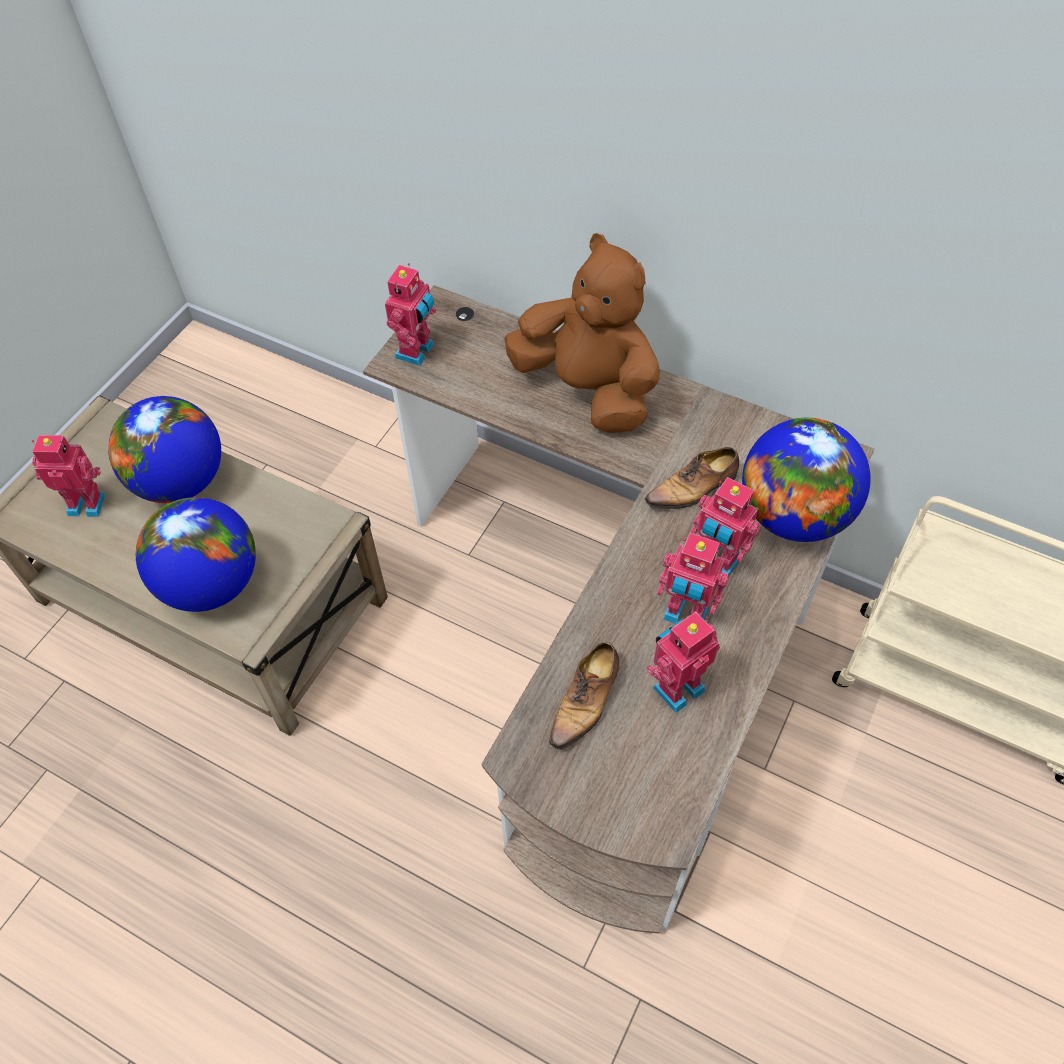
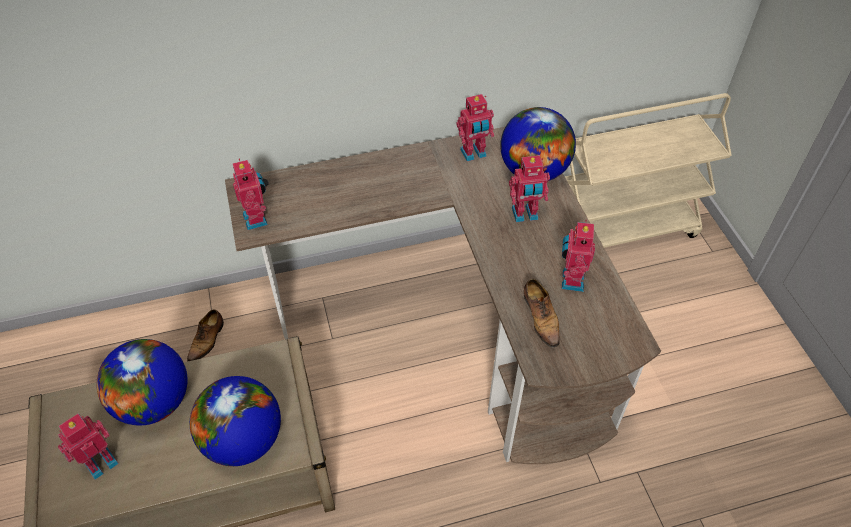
camera: 45 degrees left, 5 degrees down
brown plush toy [504,233,660,433] -> none
shoe [644,447,739,512] -> shoe moved to [187,310,224,361]
toy robot [657,533,729,624] -> toy robot moved to [456,94,494,161]

